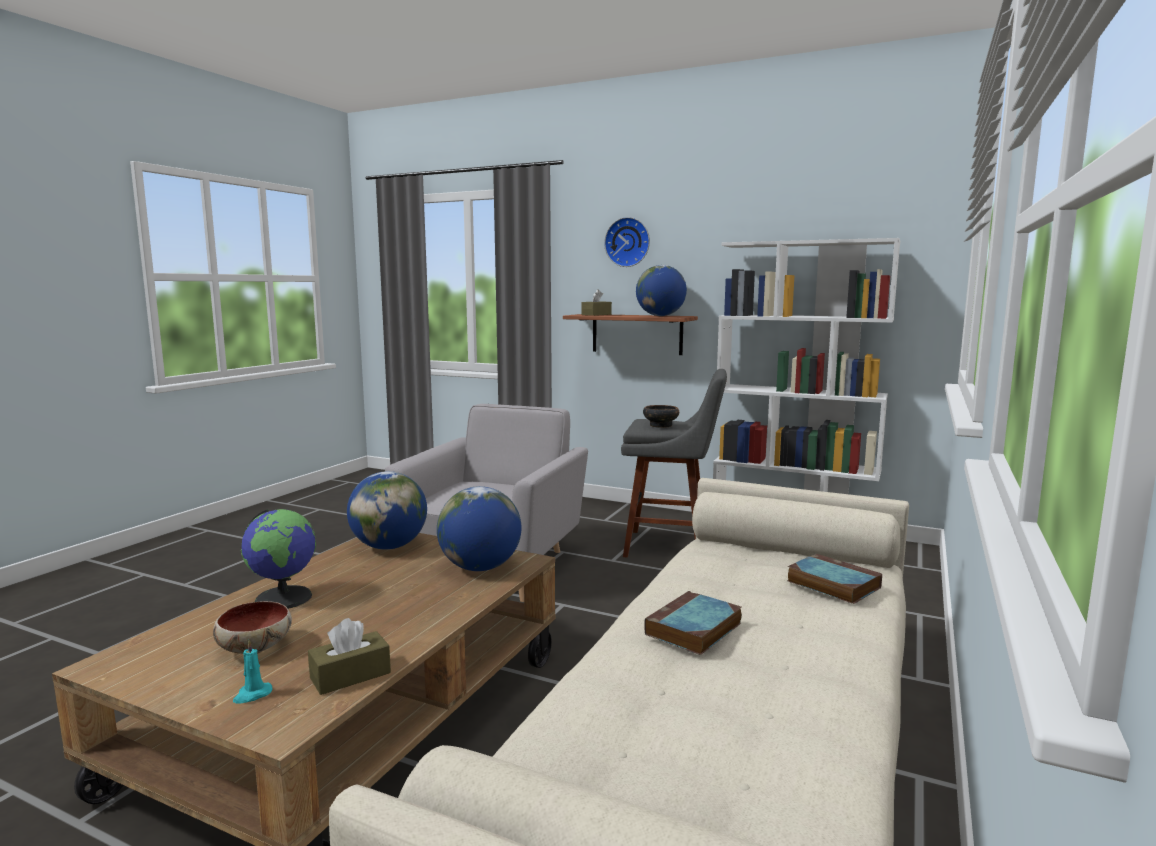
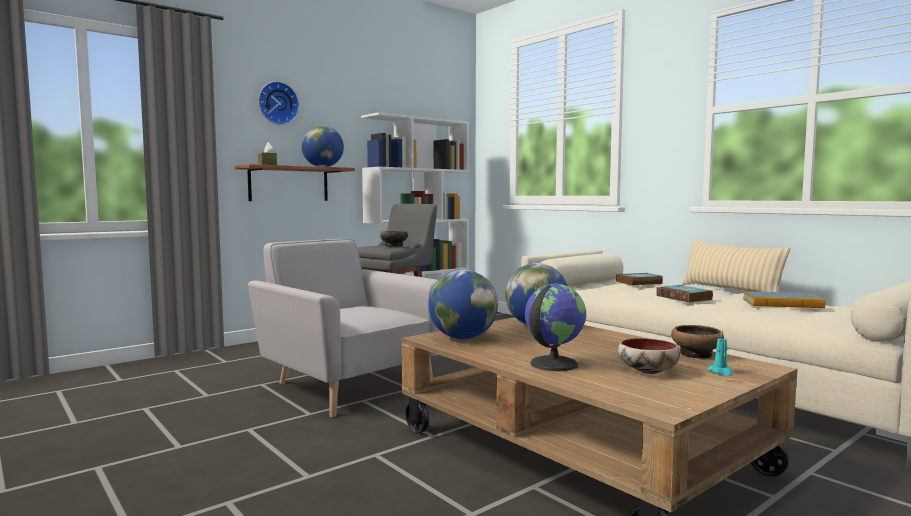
camera: 65 degrees left, 5 degrees down
brown tissue box [308,618,391,695] -> bowl [671,325,724,359]
none -> beige pillow [681,240,791,292]
none -> book [743,291,826,308]

